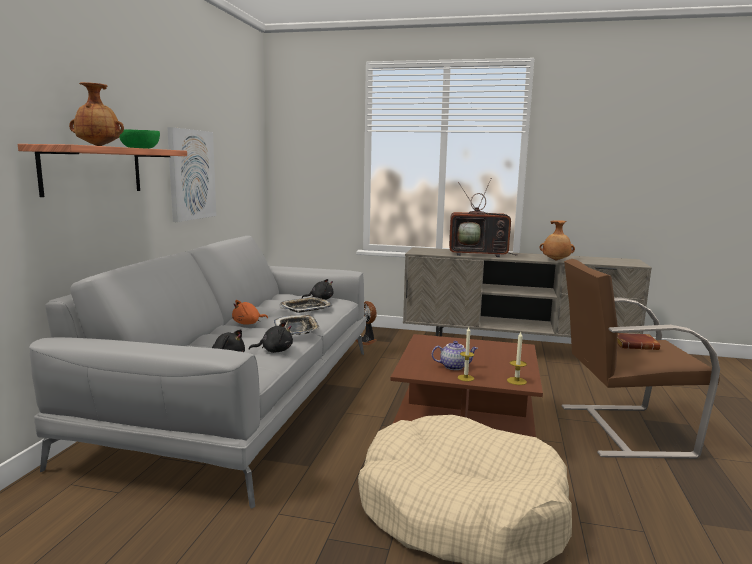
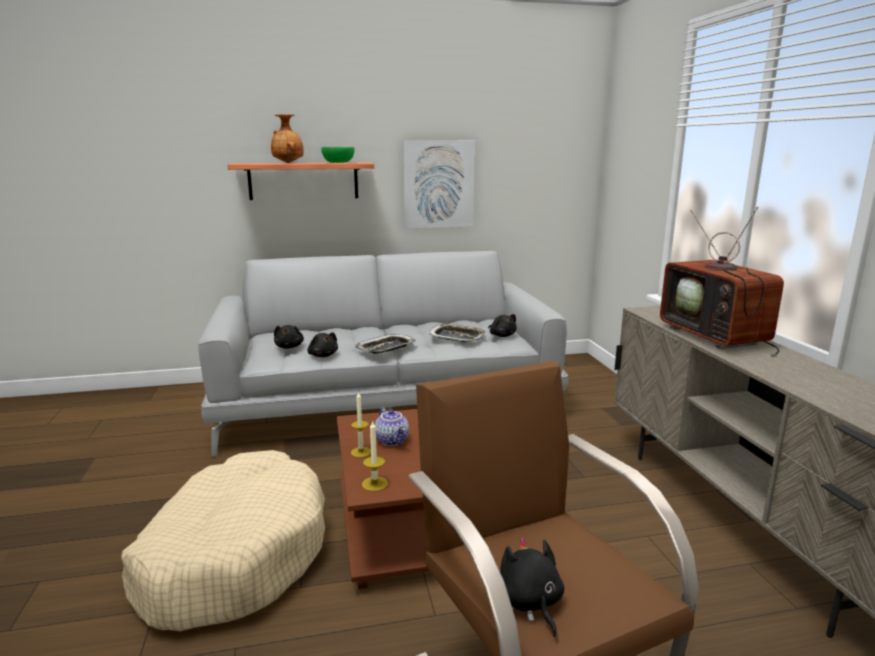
camera: 65 degrees right, 5 degrees up
orange plush toy [232,300,268,325] -> none
fan [356,301,377,345] -> none
brown vase [540,220,575,261] -> none
brown book [617,333,660,350] -> none
none -> black plush toy [500,537,564,638]

